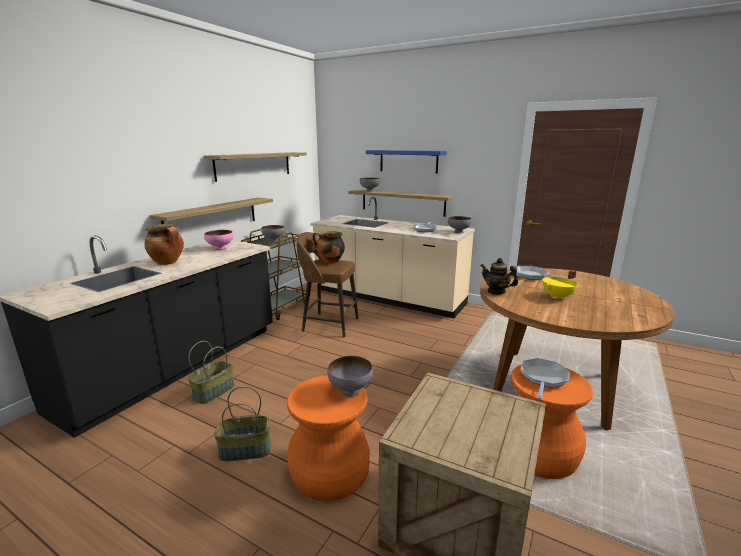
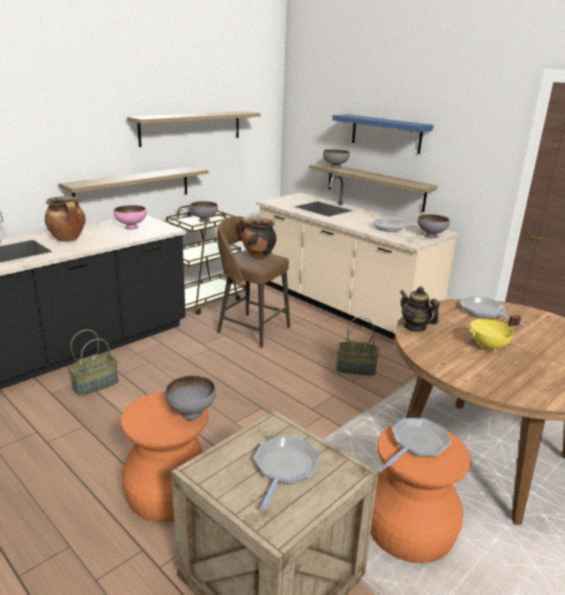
camera: 15 degrees right, 5 degrees up
basket [214,386,271,461] -> basket moved to [336,317,379,376]
none -> frying pan [254,436,320,510]

